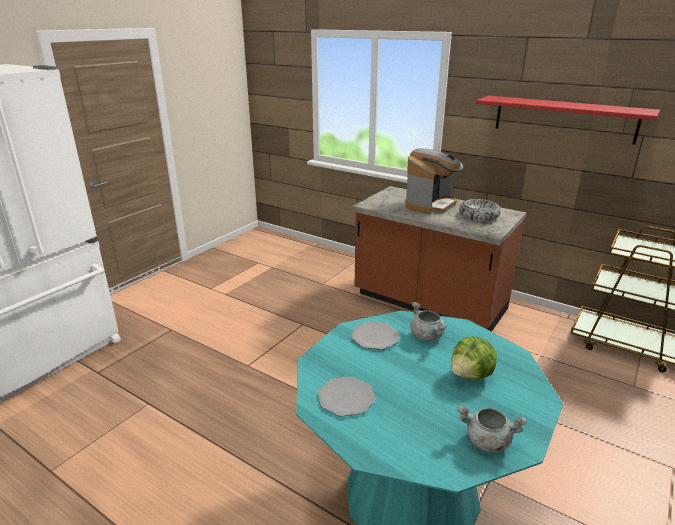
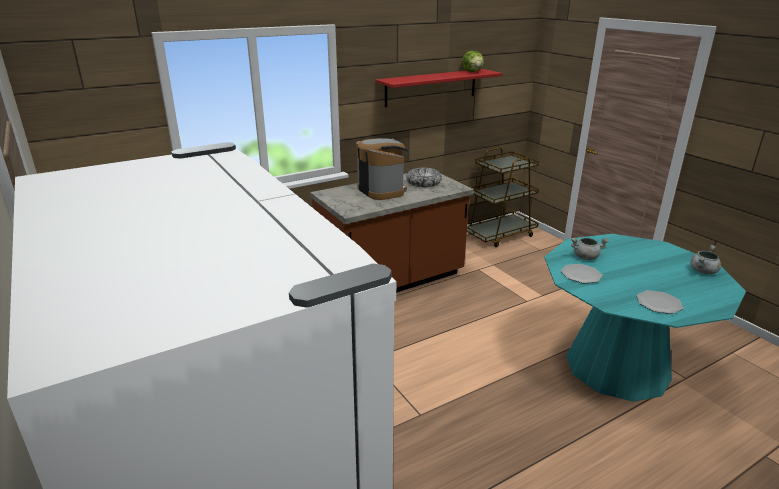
camera: 65 degrees left, 0 degrees up
lettuce [451,336,497,380] -> lettuce moved to [462,51,484,72]

